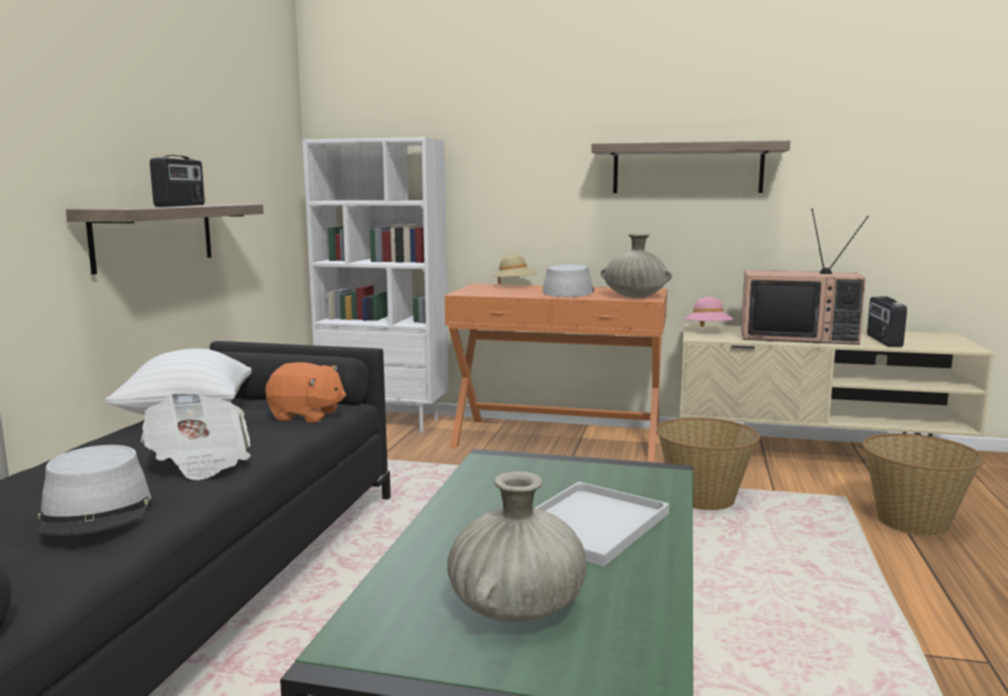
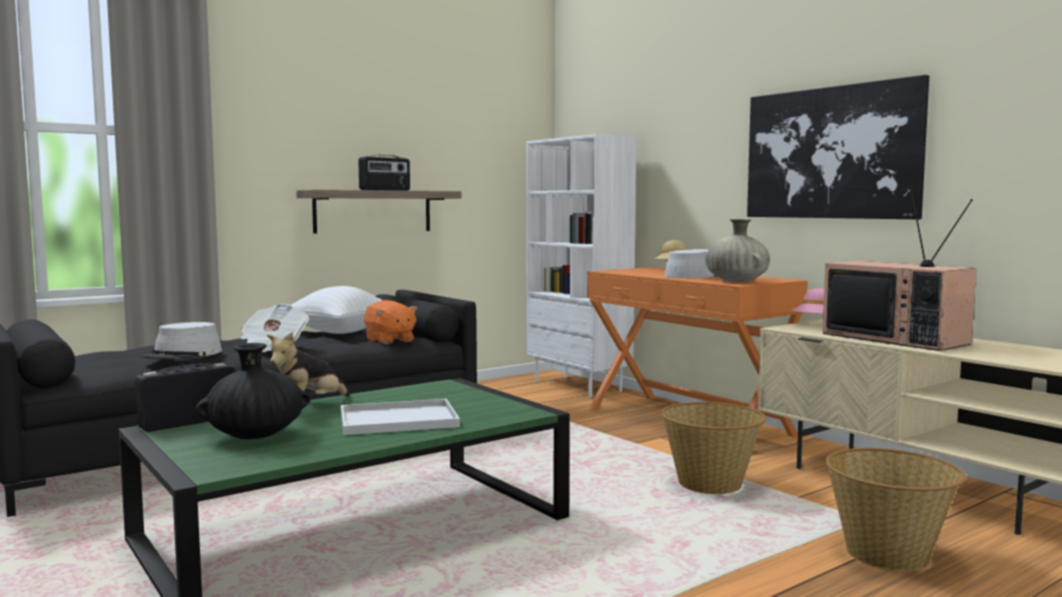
camera: 40 degrees right, 5 degrees down
beige vase [447,471,587,622] -> black vase [196,343,310,439]
shelf [591,141,790,193] -> picture [747,75,929,219]
radio [867,296,907,347] -> radio moved to [135,363,235,432]
none -> plush toy [267,332,350,396]

